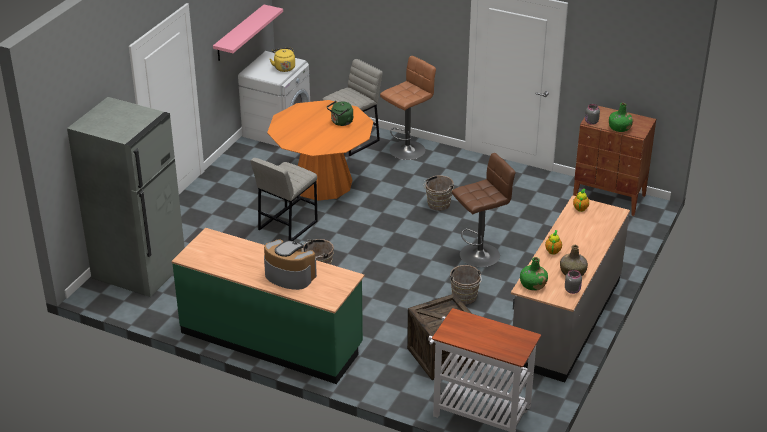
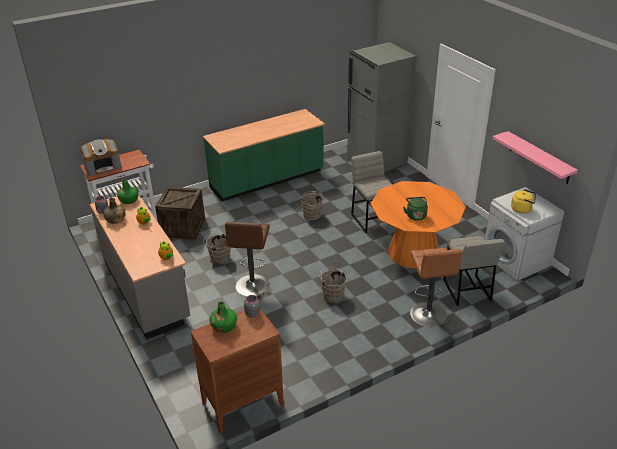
camera: 125 degrees right, 0 degrees up
coffee machine [264,239,317,290] -> coffee machine moved to [81,139,121,176]

